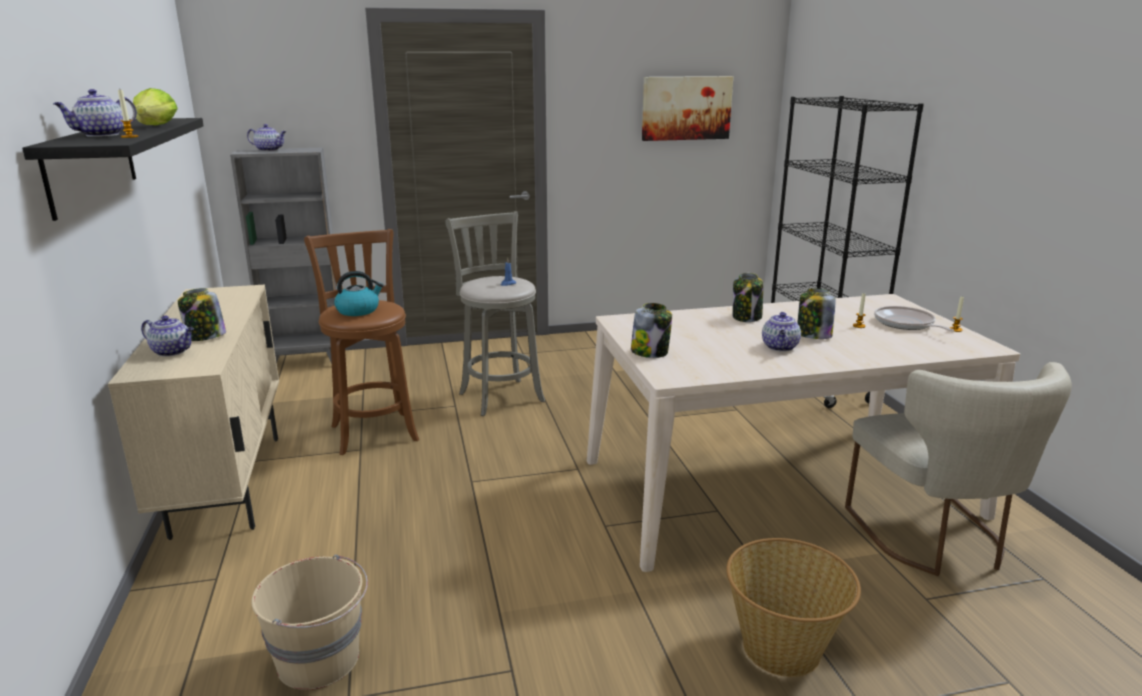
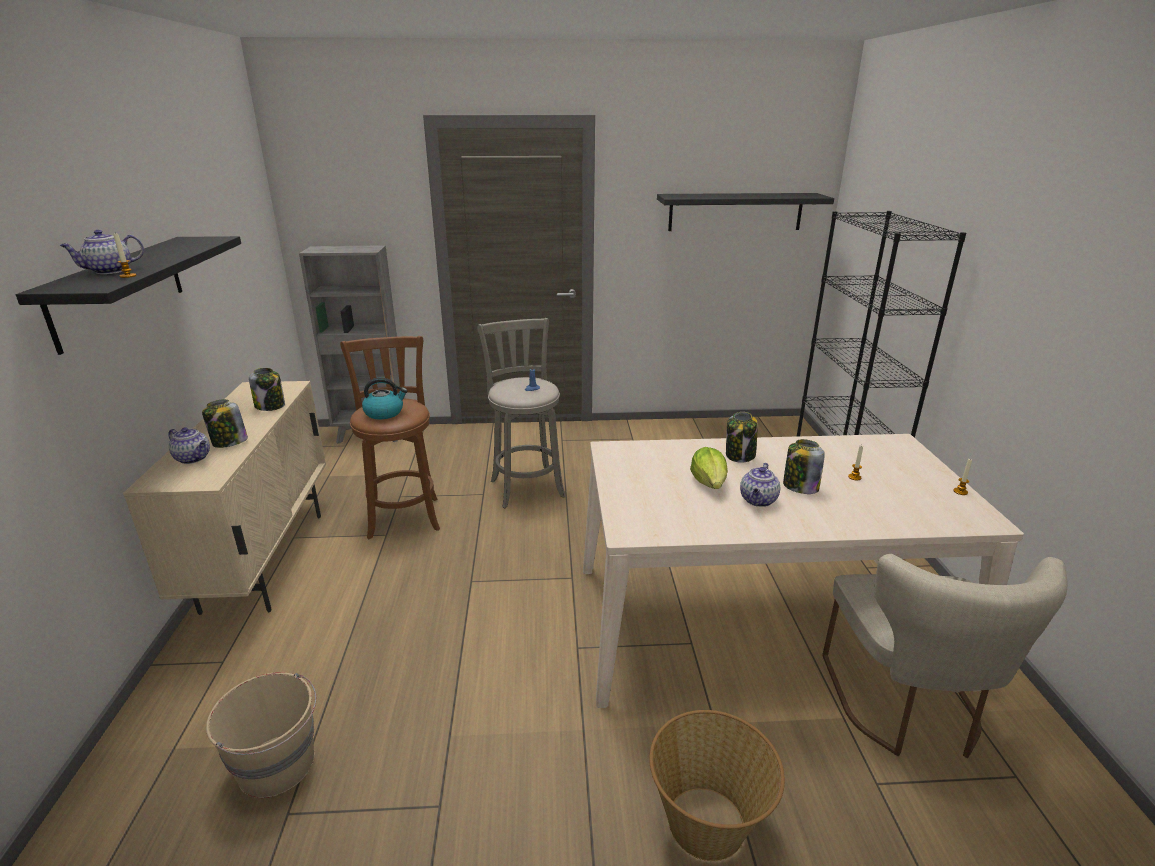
camera: 10 degrees right, 5 degrees up
lettuce [133,88,178,125] -> lettuce moved to [690,447,728,489]
teapot [247,124,287,151] -> none
jar [631,303,672,358] -> jar moved to [249,368,285,411]
picture [642,76,733,141] -> black shelf [657,193,834,231]
frying pan [874,306,954,331] -> none

